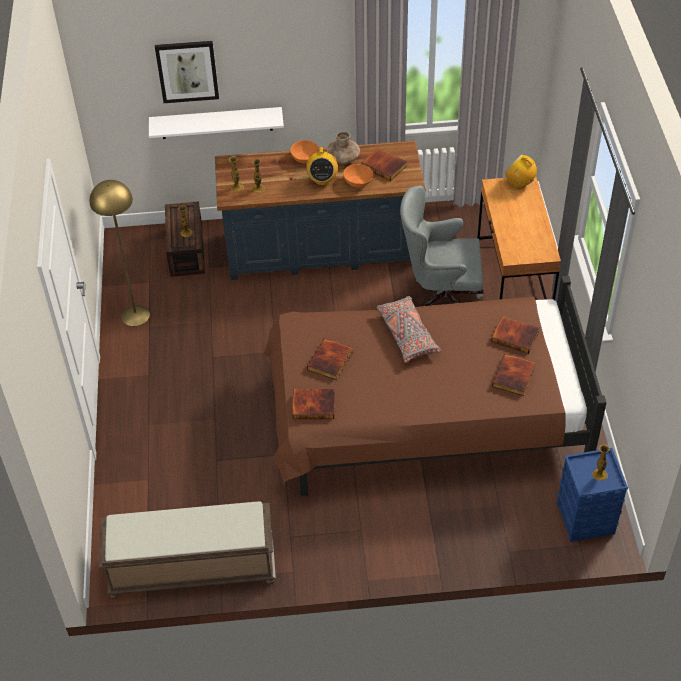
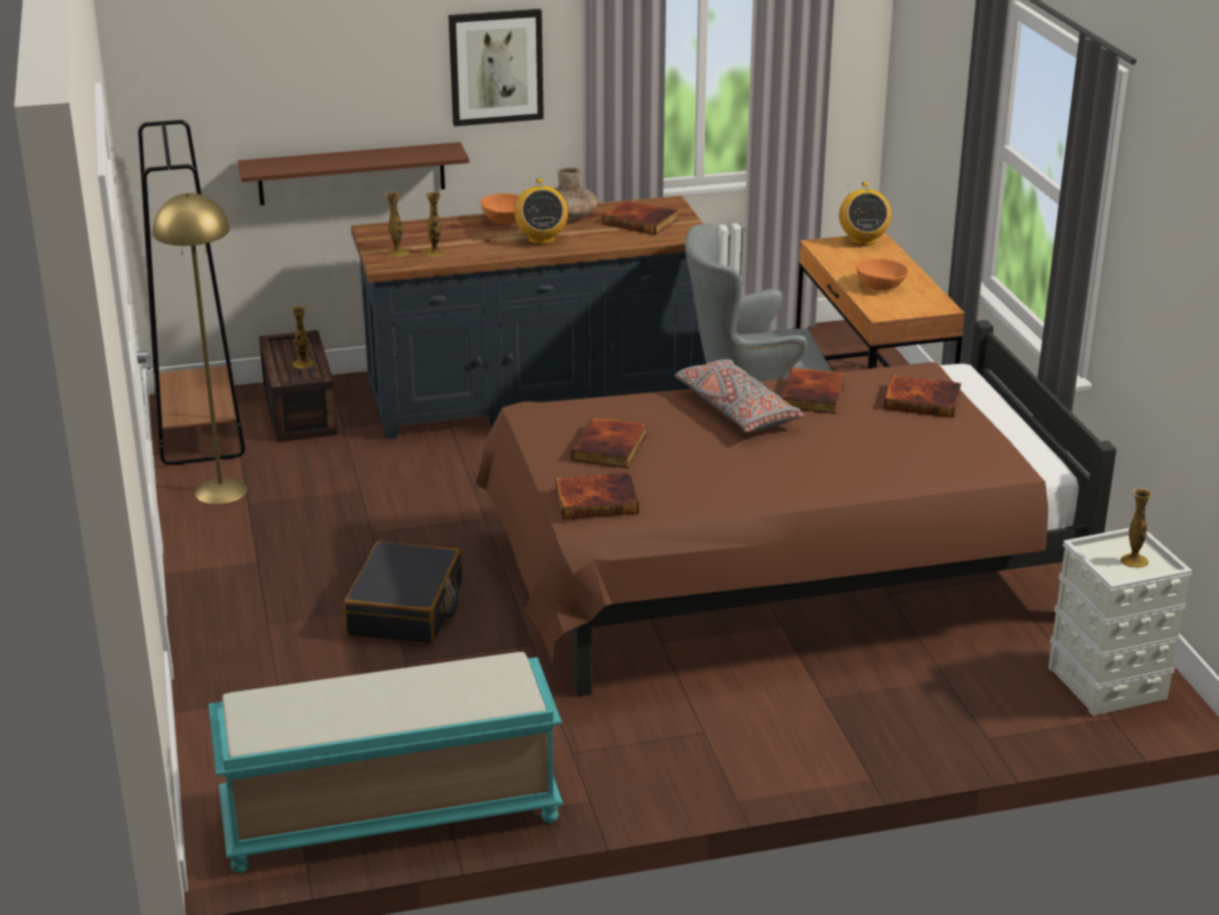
camera: 10 degrees left, 20 degrees down
brown bench [99,501,276,599] -> turquoise bench [209,652,563,873]
white shelf [149,107,284,139] -> brown shelf [237,142,469,205]
picture [155,41,219,103] -> picture moved to [448,9,544,126]
orange bowl [343,164,373,188] -> orange bowl moved to [856,259,908,290]
book [492,354,536,396] -> book moved to [781,367,845,414]
radio [505,155,541,189] -> radio turned 120 degrees counterclockwise [839,182,891,246]
blue storage box [557,448,628,542] -> grey storage box [1048,528,1192,716]
none -> clothes rack [138,120,245,465]
none -> black suitcase [344,541,462,644]

